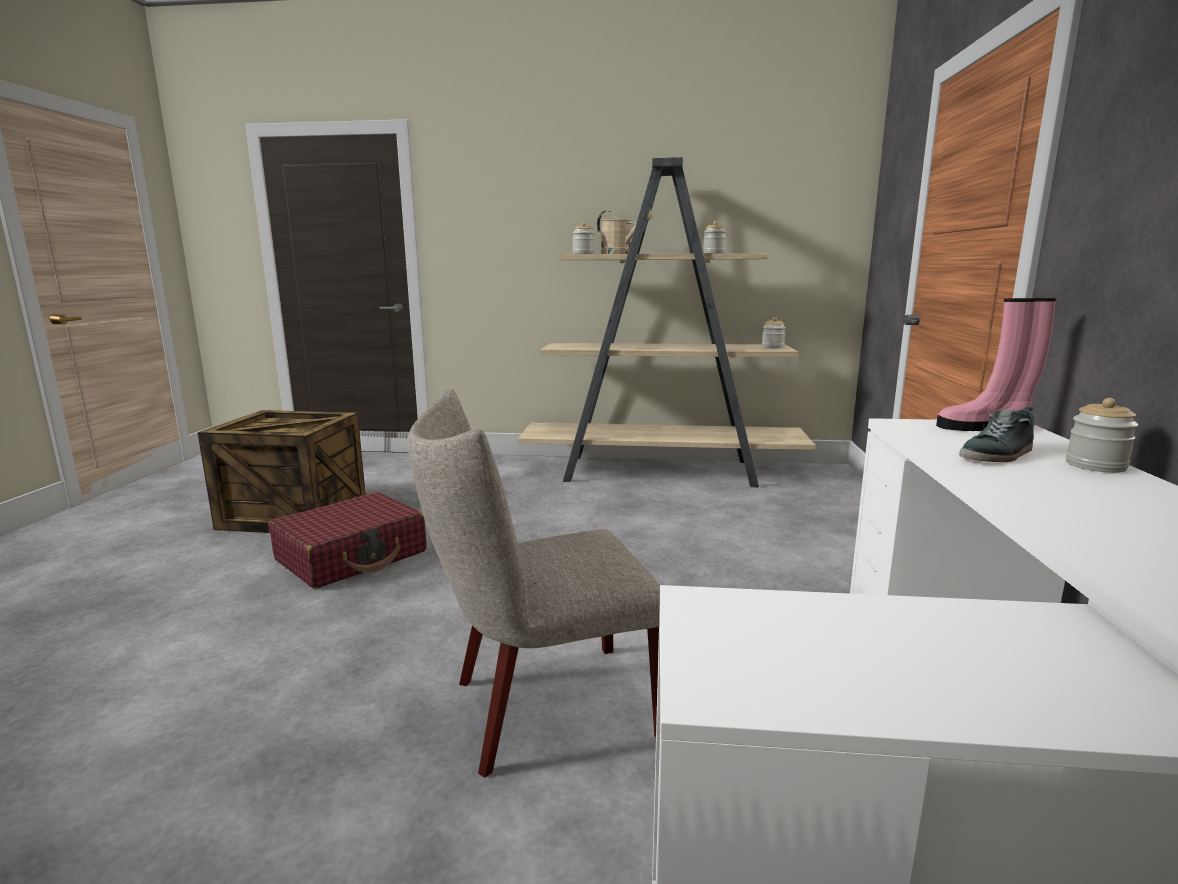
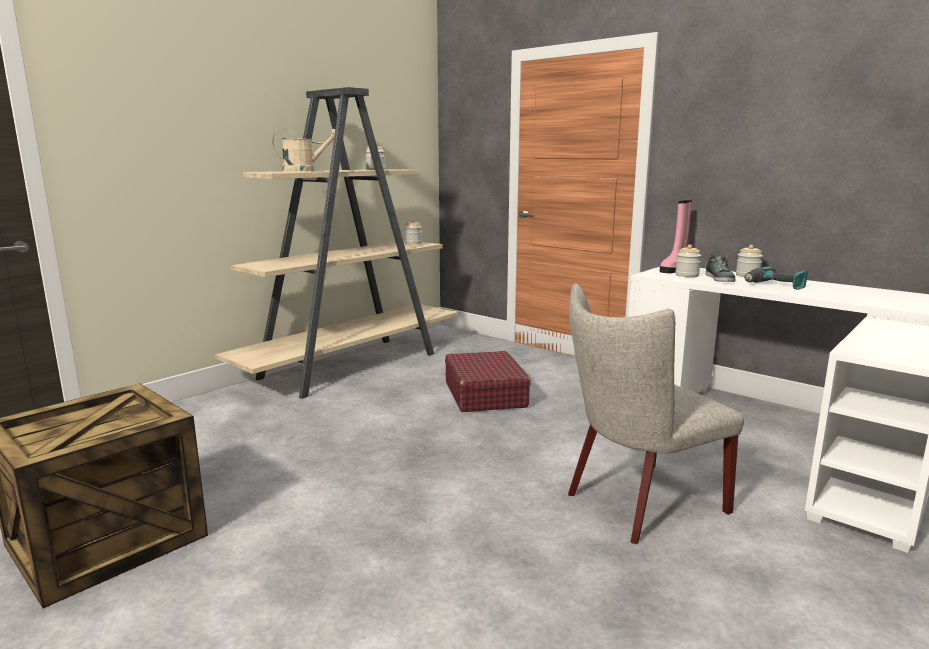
camera: 55 degrees left, 0 degrees up
red suitcase [268,492,426,589] -> red suitcase moved to [445,351,531,412]
beige chair [408,389,660,778] -> beige chair turned 45 degrees clockwise [568,283,744,544]
jar [572,222,595,254] -> jar moved to [675,244,701,277]
none -> power drill [744,266,807,290]

